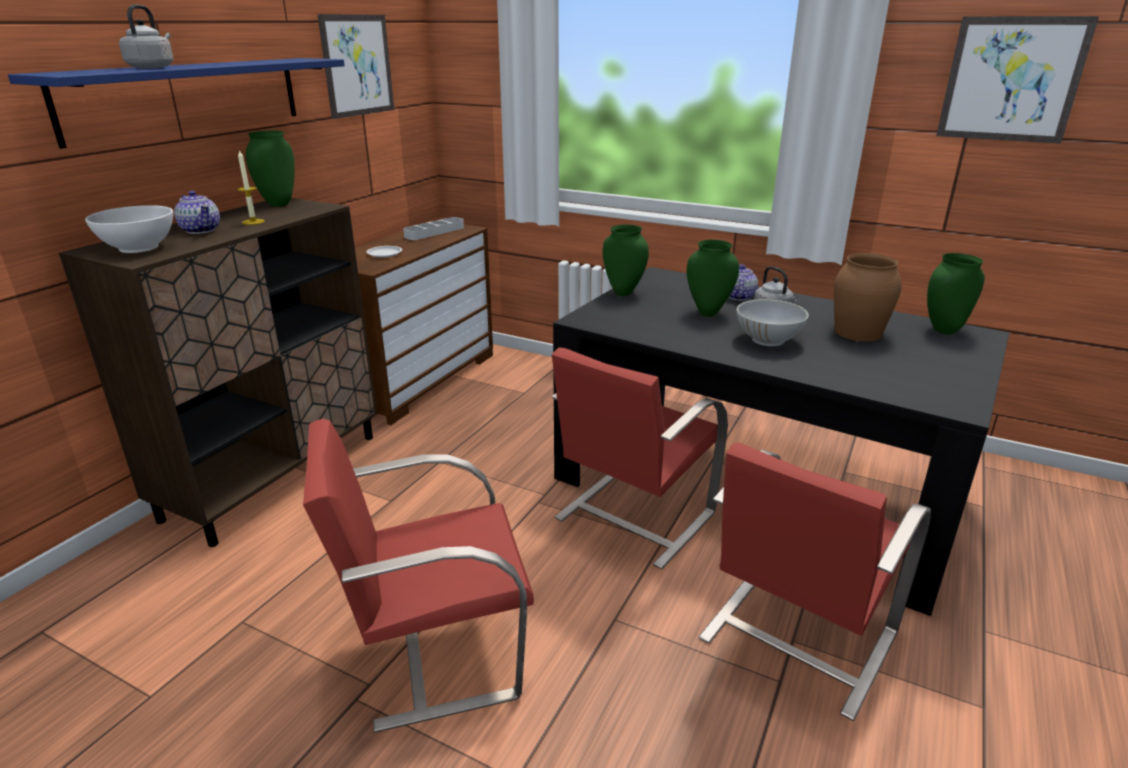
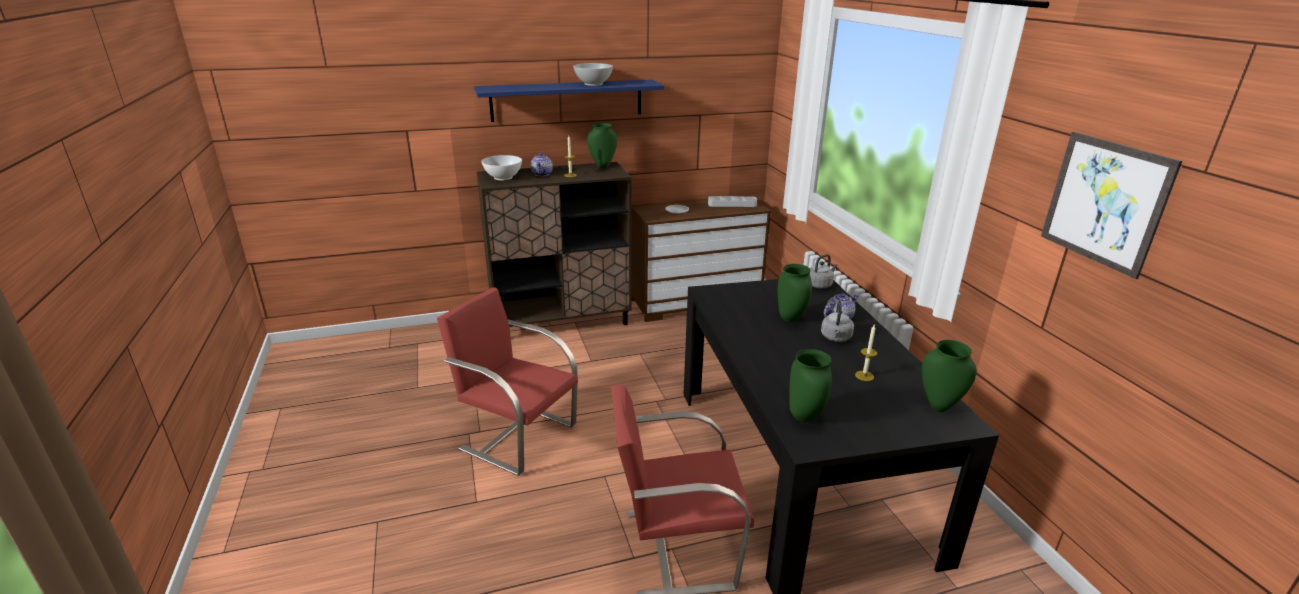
camera: 45 degrees right, 0 degrees up
grey kettle [119,5,173,69] -> grey kettle moved to [810,254,837,289]
picture [317,14,394,119] -> none
red chair [552,348,728,569] -> none
green vase [603,225,649,296] -> green vase moved to [790,349,832,422]
white bowl [736,299,809,346] -> white bowl moved to [573,63,613,86]
brown vase [834,253,902,341] -> candle [855,325,877,381]

